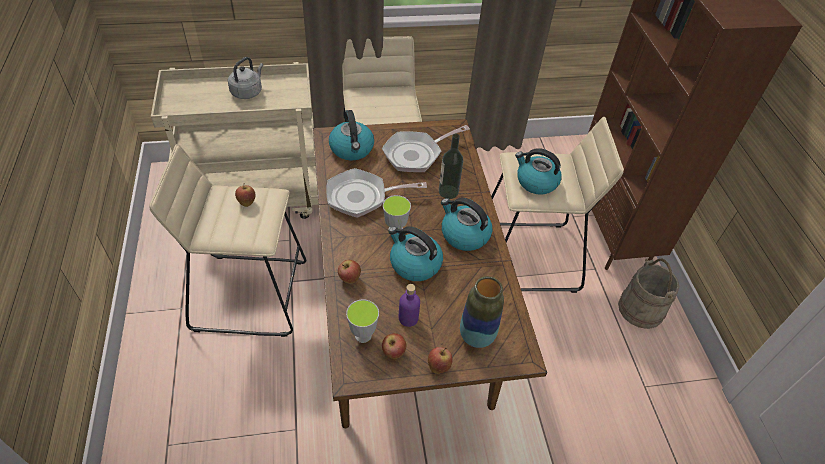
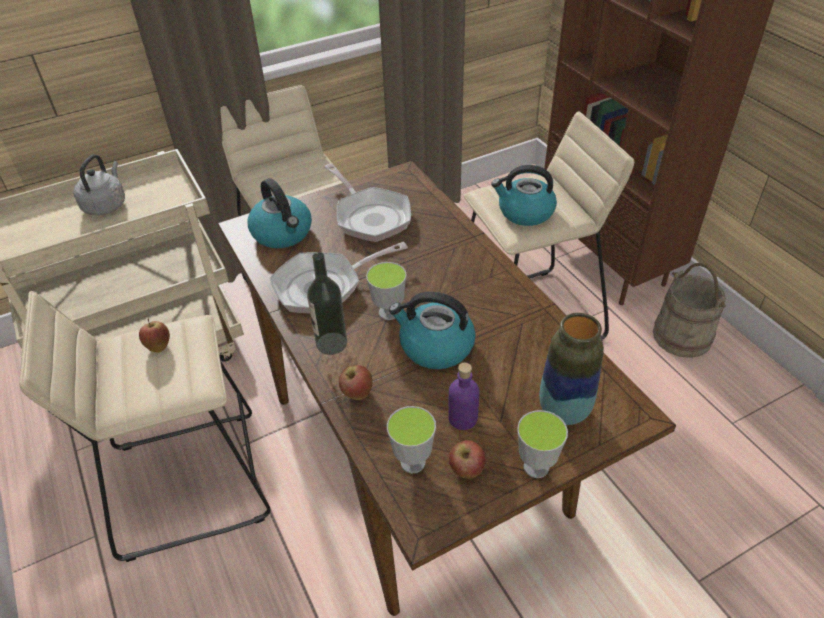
camera: 15 degrees left, 5 degrees down
frying pan [382,125,470,172] -> frying pan turned 75 degrees counterclockwise [324,163,411,242]
apple [428,347,453,374] -> cup [517,410,568,478]
bottle [439,134,463,199] -> bottle moved to [307,252,347,355]
kettle [441,197,492,251] -> none

